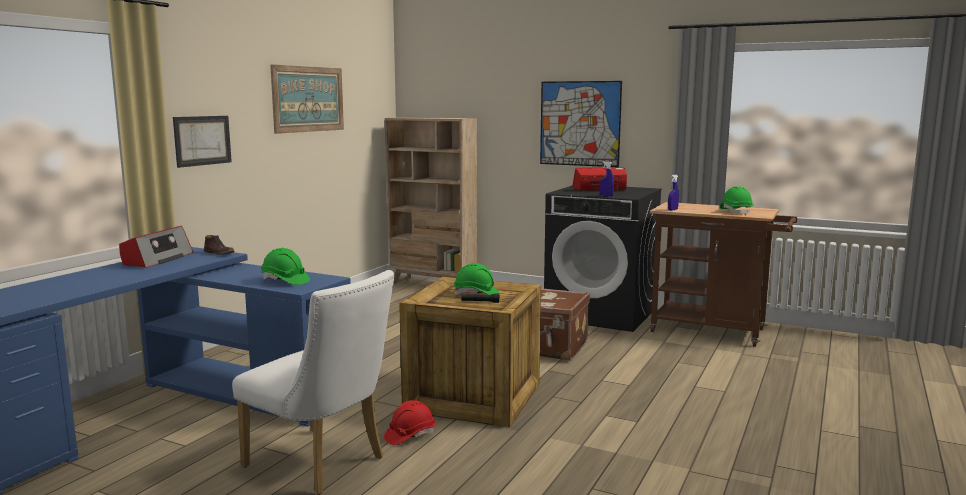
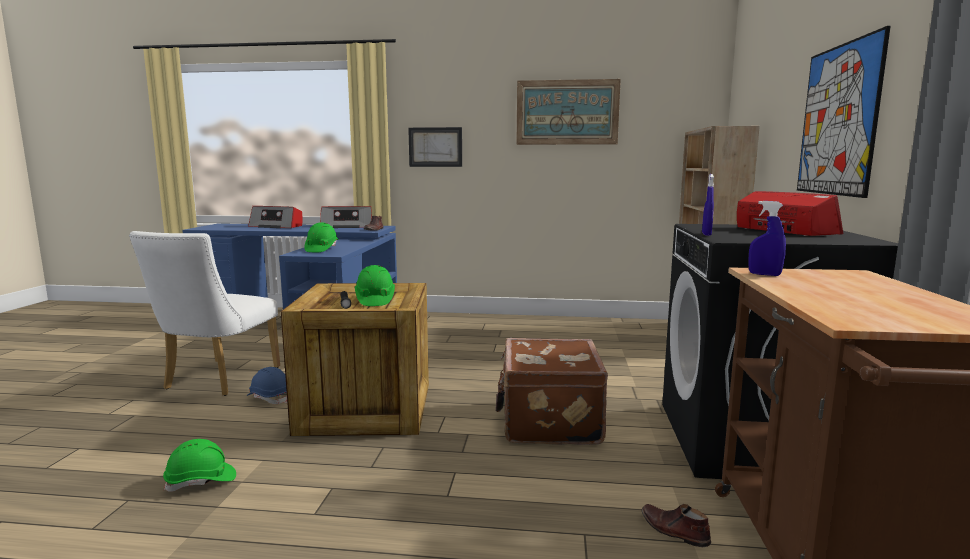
camera: 70 degrees right, 0 degrees up
red hard hat [384,400,435,445] -> blue hard hat [247,367,287,404]
green hard hat [720,187,753,215] -> green hard hat moved to [163,439,236,492]
none -> radio [248,206,303,228]
none -> brown shoe [641,504,711,547]

